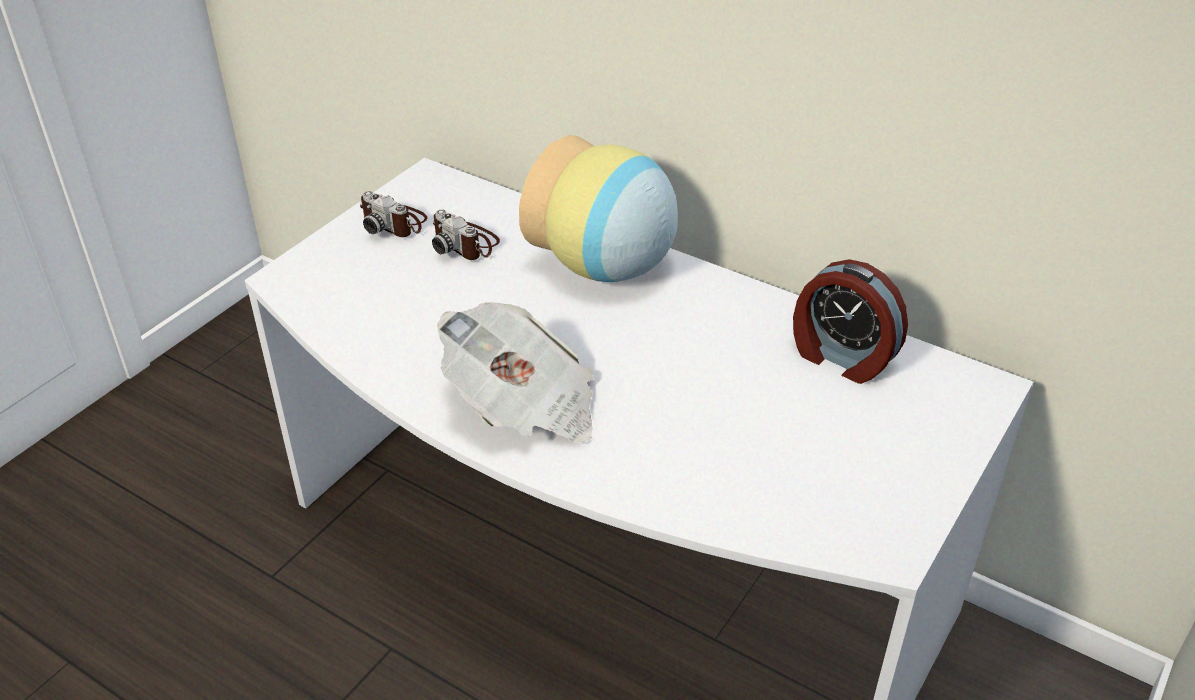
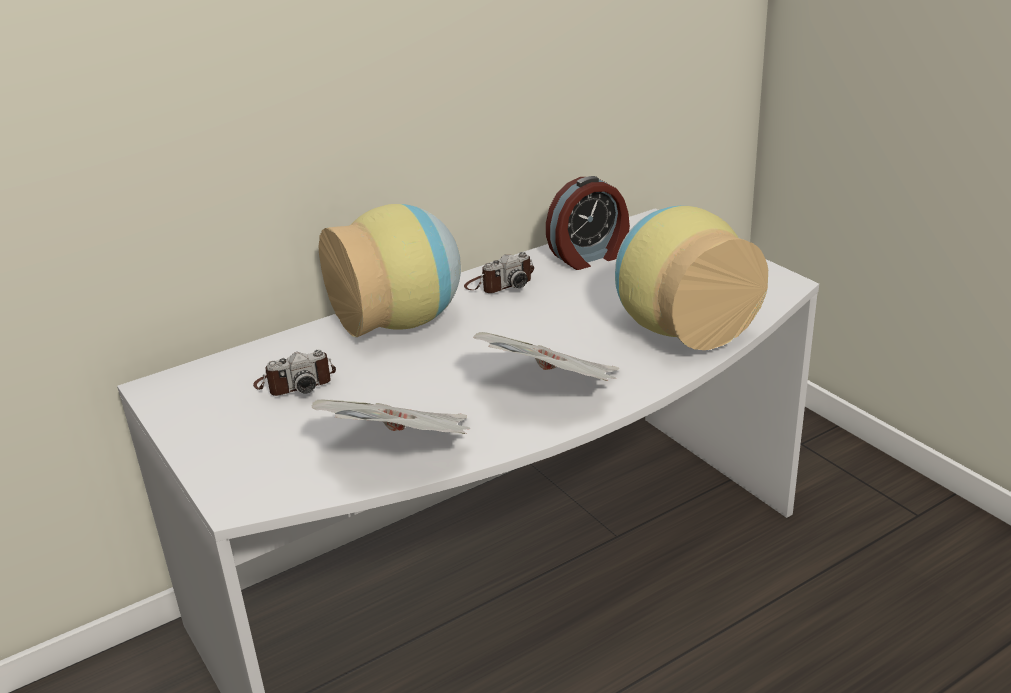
camera: 65 degrees left, 10 degrees down
camera [360,191,428,237] -> camera moved to [464,252,534,293]
none -> newspaper [312,400,471,434]
none -> vase [615,206,768,350]

